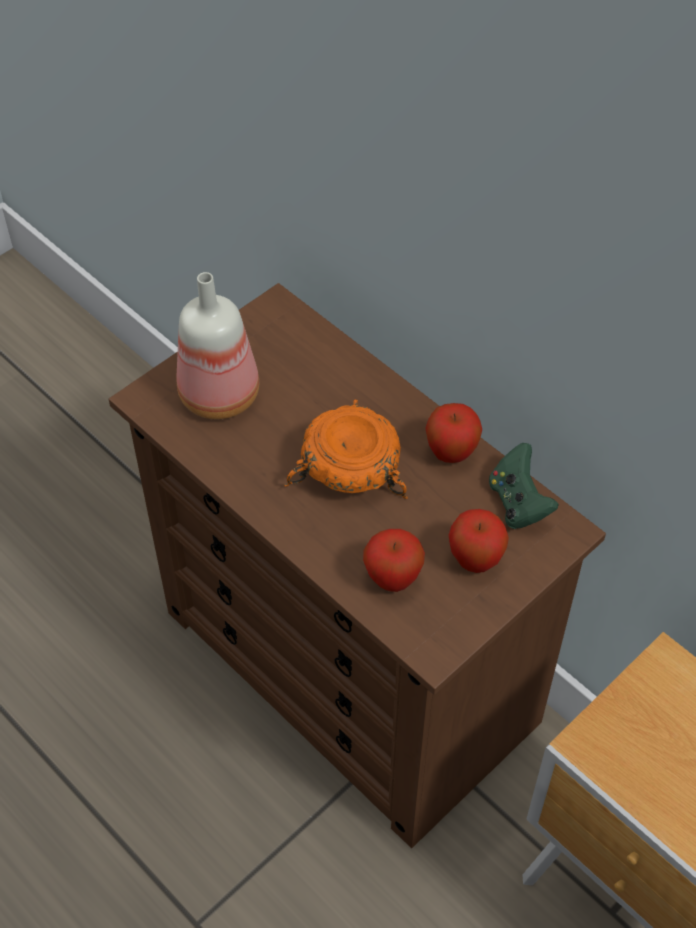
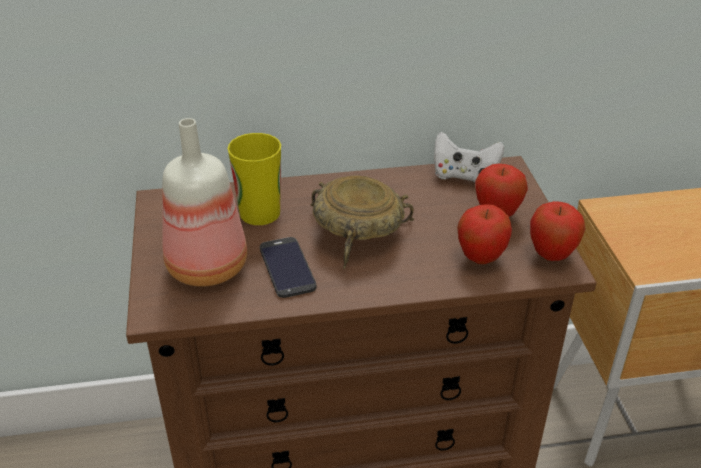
camera: 55 degrees left, 15 degrees down
orange bowl [285,399,408,499] -> beige bowl [311,176,414,269]
apple [426,403,482,463] -> apple moved to [530,201,586,261]
green game controller [489,443,559,529] -> white game controller [434,132,504,183]
none -> cup [228,133,281,225]
none -> phone [260,237,316,298]

